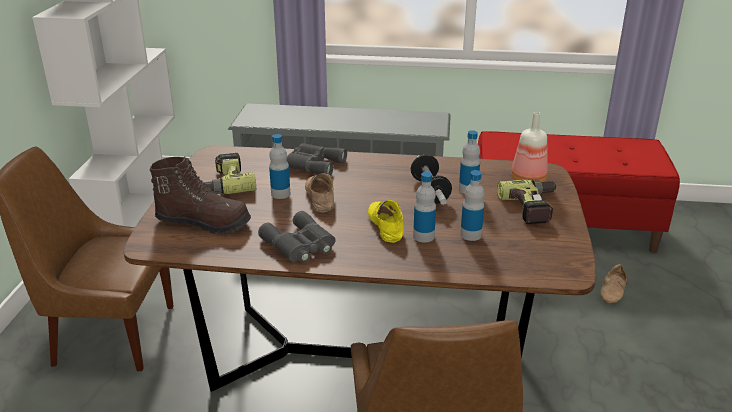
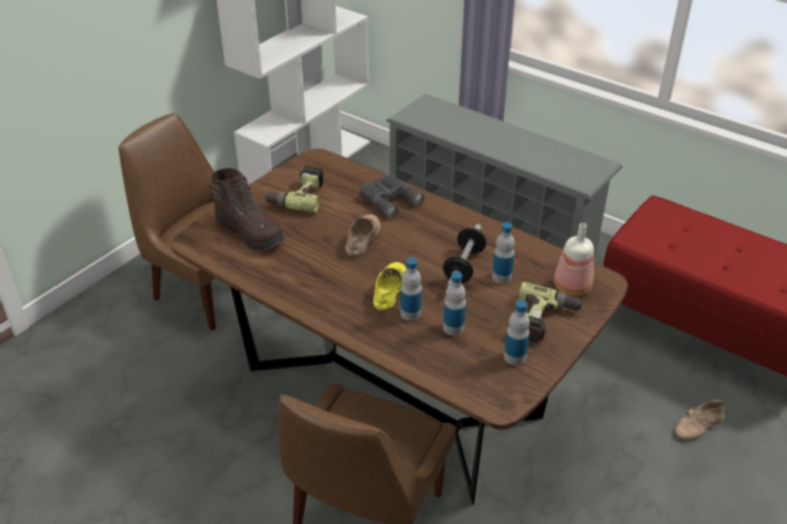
camera: 30 degrees right, 10 degrees up
grey binoculars [258,211,335,262] -> none
bottle [269,134,290,199] -> bottle moved to [504,300,530,366]

